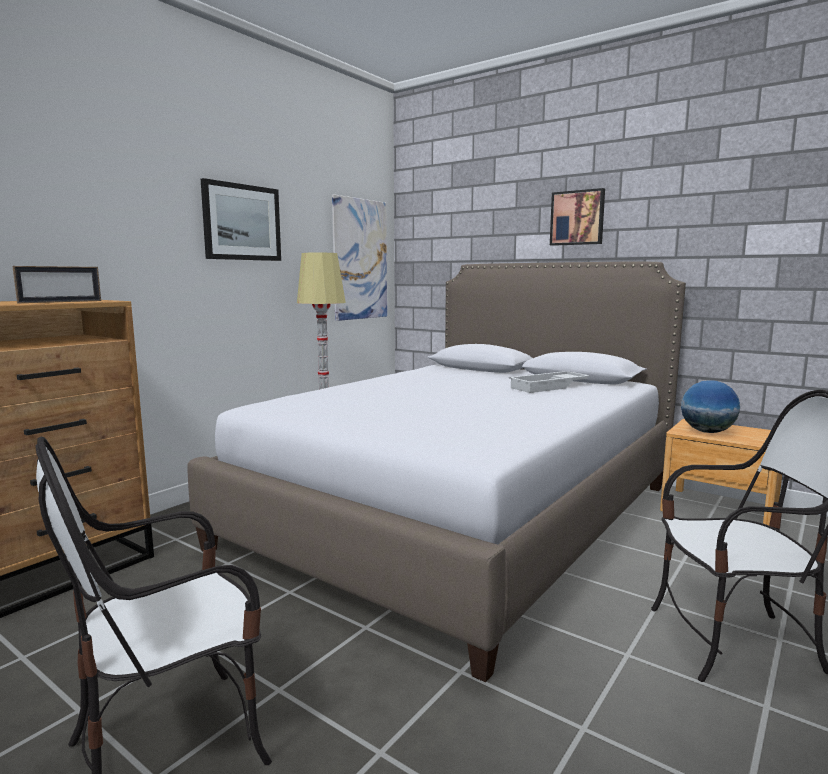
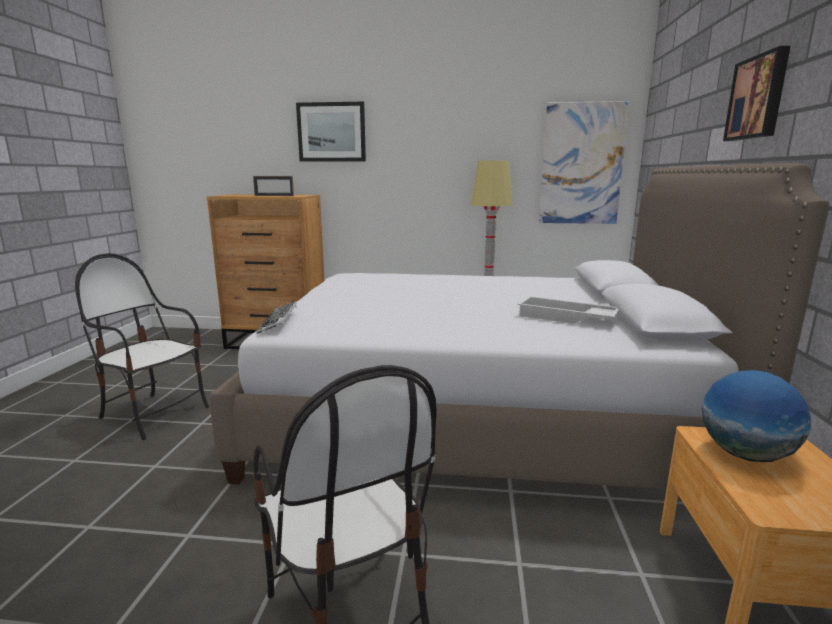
camera: 60 degrees right, 5 degrees up
picture [201,178,281,261] -> picture moved to [296,102,366,162]
none -> keyboard [256,301,297,334]

